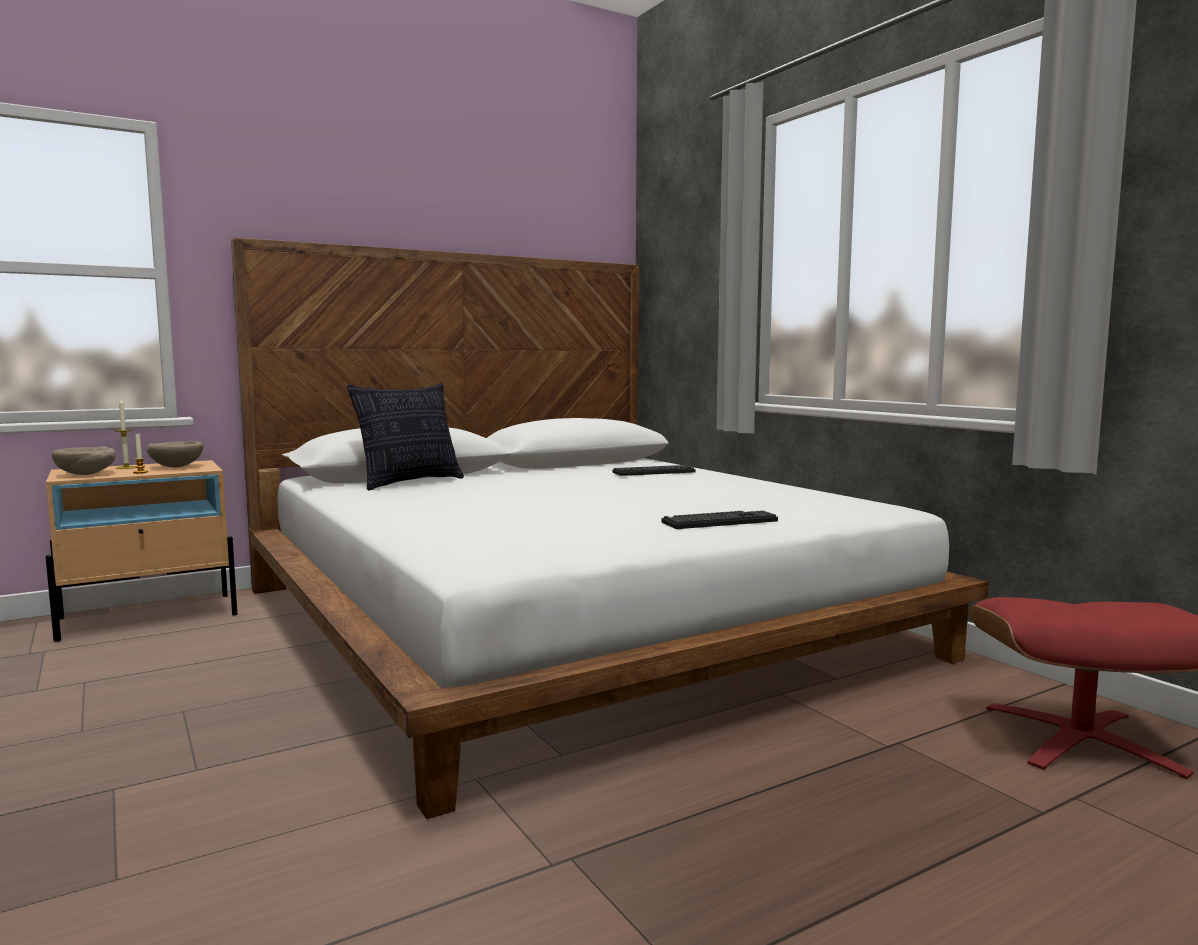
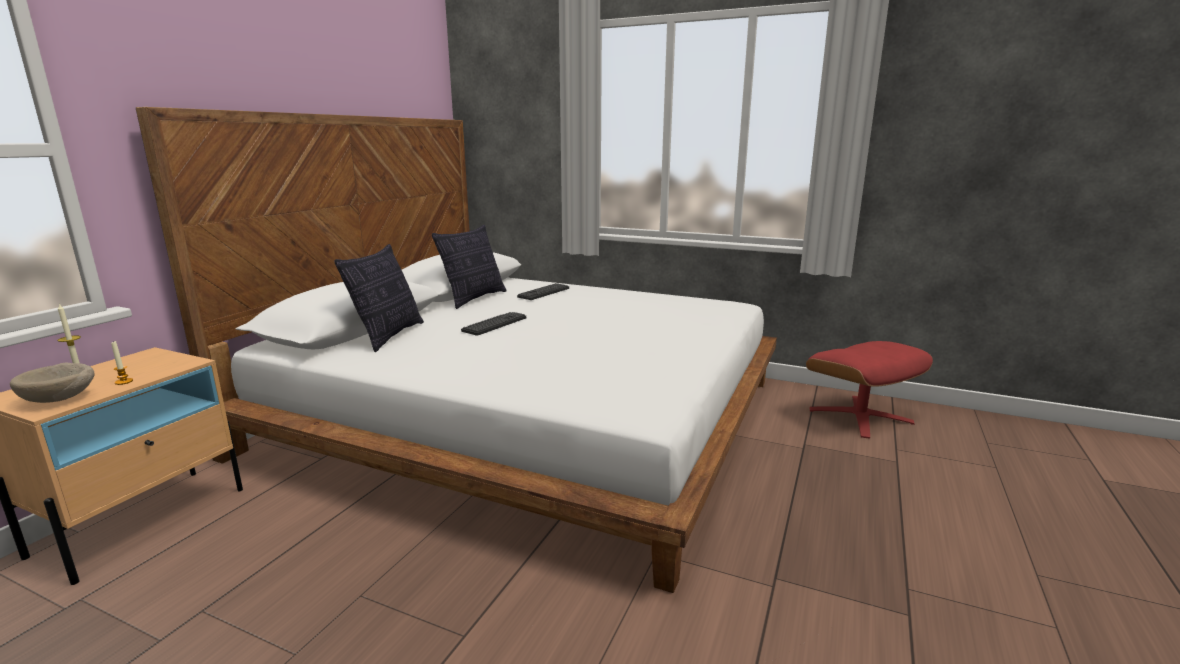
camera: 35 degrees left, 10 degrees up
beige bowl [146,441,203,468] -> none
keyboard [661,511,778,529] -> keyboard moved to [461,312,526,336]
none -> pillow [432,225,507,309]

